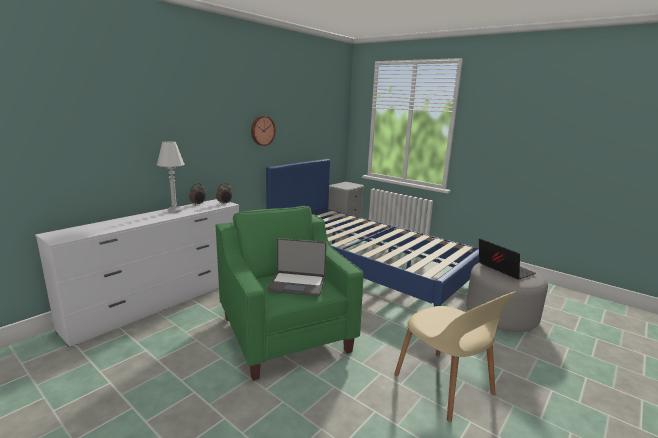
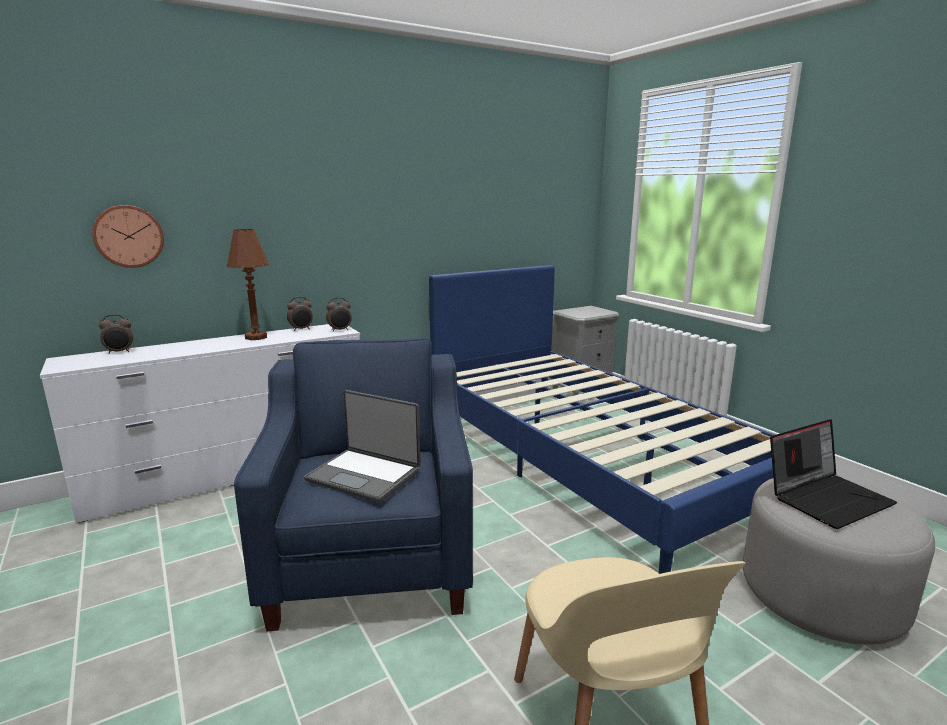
camera: 20 degrees right, 0 degrees up
white table lamp [157,141,185,213] -> brown table lamp [226,229,269,340]
green armchair [216,206,364,381] -> blue armchair [234,338,473,631]
wall clock [251,116,276,146] -> wall clock moved to [92,205,164,268]
laptop [479,238,536,280] -> laptop turned 75 degrees clockwise [770,419,897,529]
none -> alarm clock [99,314,133,354]

